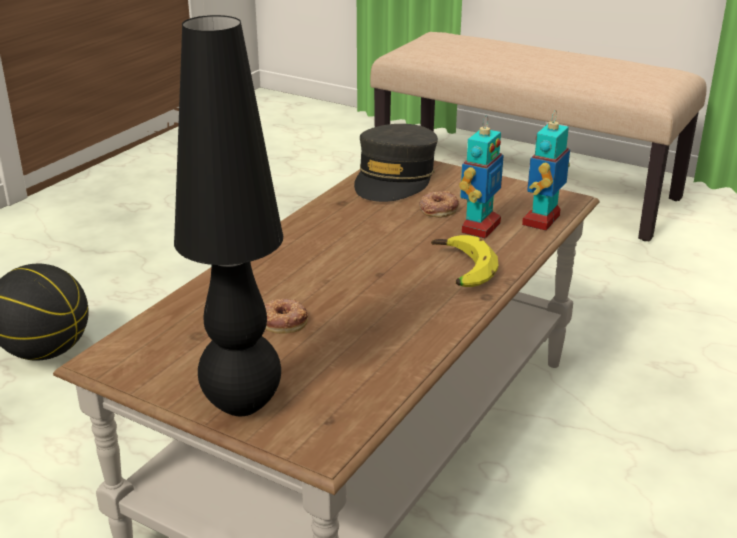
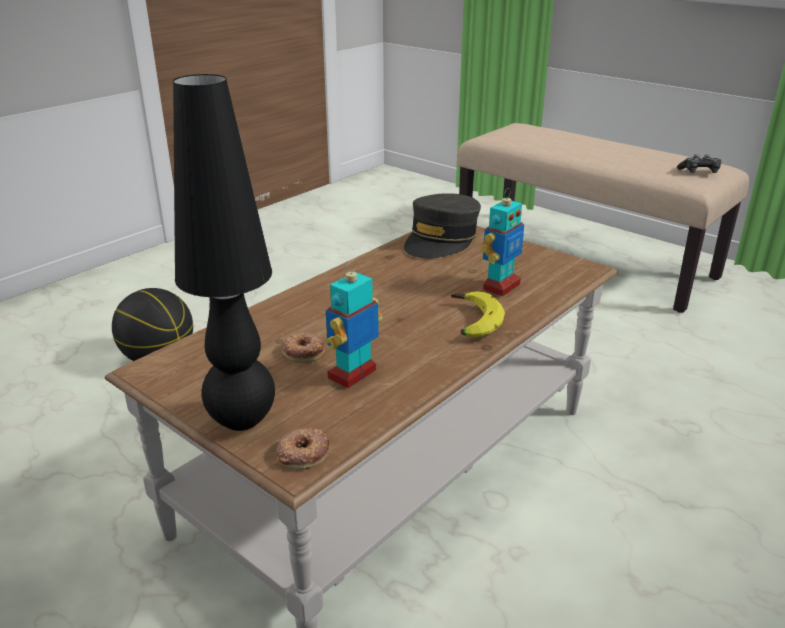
camera: 10 degrees right, 0 degrees up
donut [419,191,459,217] -> donut moved to [276,428,330,470]
toy robot [522,110,570,231] -> toy robot moved to [325,261,383,388]
none -> game controller [677,154,722,173]

